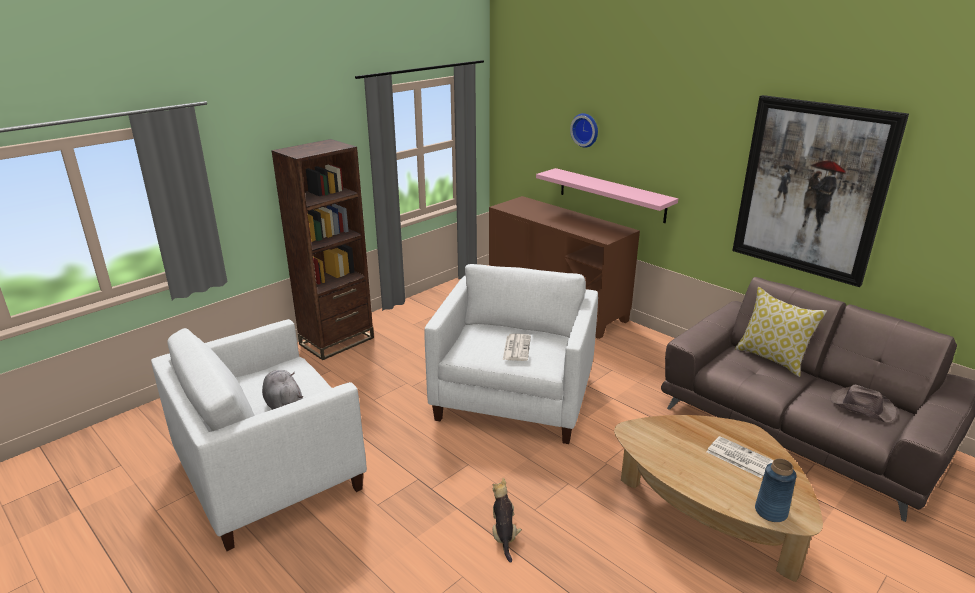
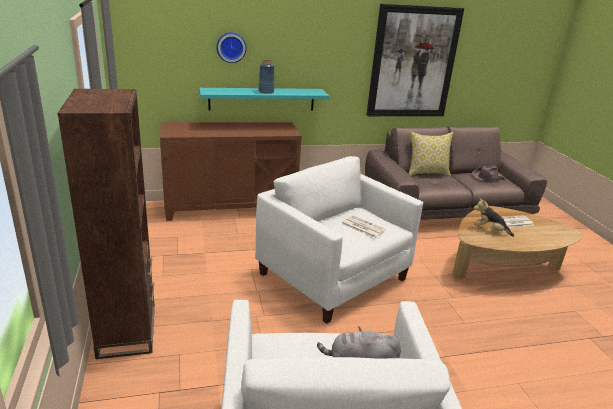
camera: 60 degrees left, 0 degrees up
plush toy [492,478,522,563] -> plush toy moved to [474,197,514,237]
pink shelf [536,168,678,223] -> turquoise shelf [199,88,329,110]
blue vase [755,458,797,522] -> blue vase moved to [258,60,274,94]

